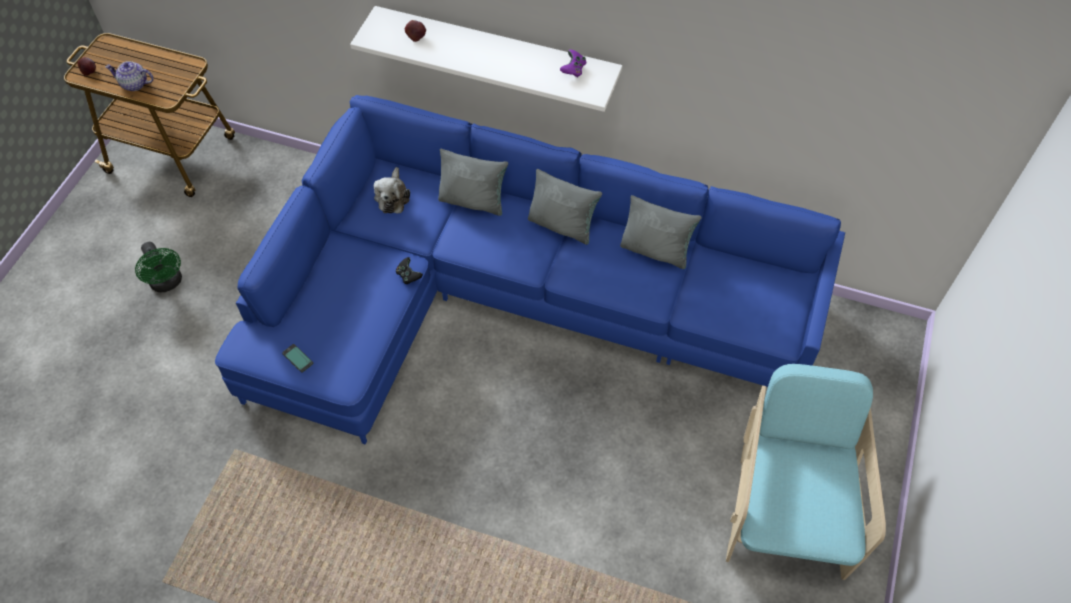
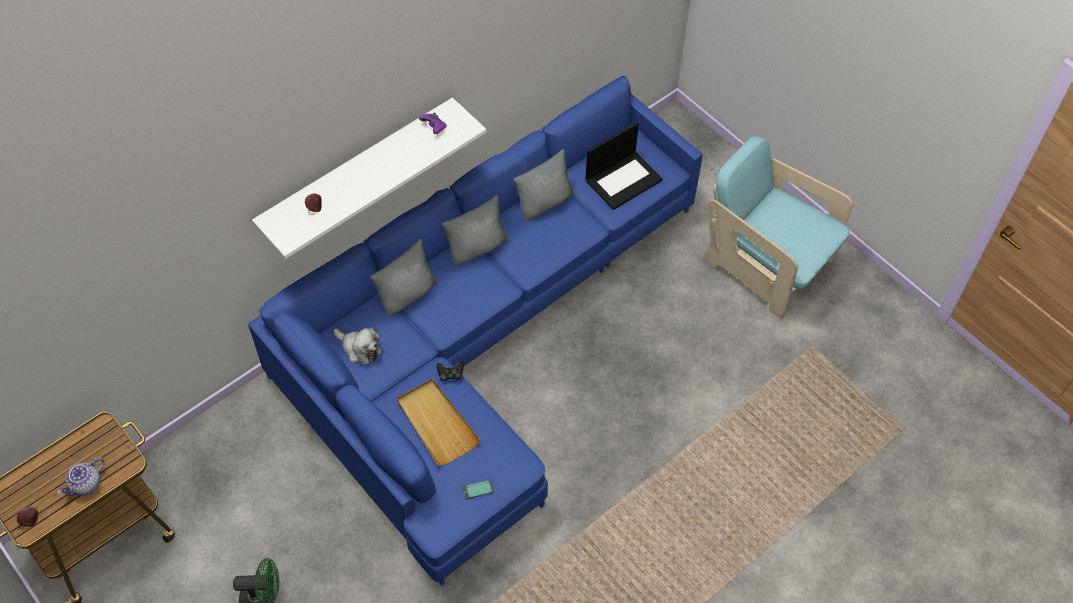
camera: 60 degrees left, 0 degrees up
none -> beige tray [396,379,481,466]
none -> laptop [586,123,663,210]

